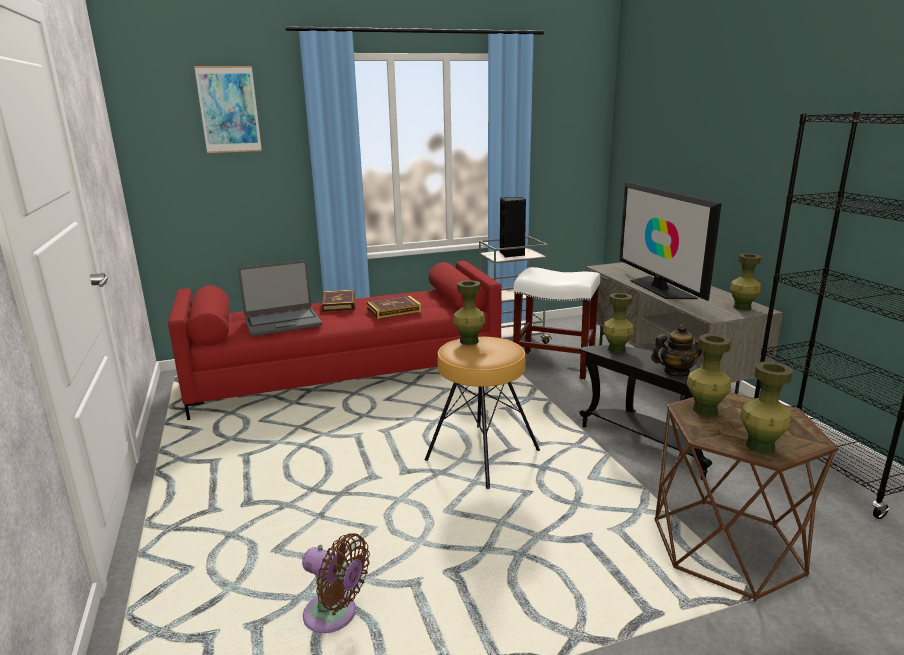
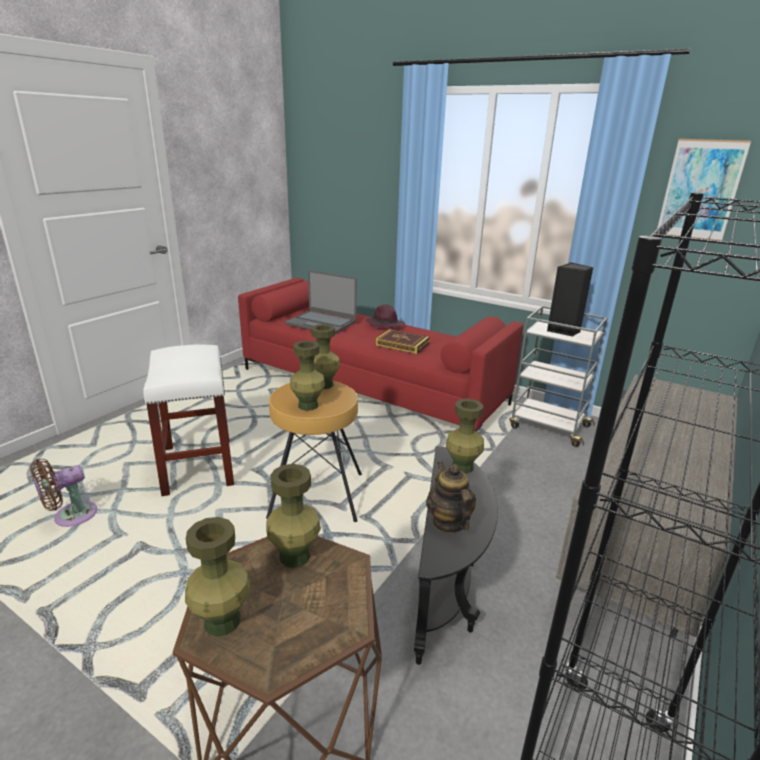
camera: 50 degrees right, 5 degrees up
picture [194,66,262,153] -> picture moved to [657,139,751,241]
brown fan [302,533,370,633] -> brown fan turned 60 degrees clockwise [30,459,97,527]
book [322,290,355,312] -> purple hat [366,304,405,329]
white stool [513,267,600,381] -> white stool moved to [143,344,234,496]
television [619,182,722,301] -> none
teapot [651,324,703,377] -> teapot turned 150 degrees counterclockwise [426,461,476,533]
green vase [730,253,761,311] -> green vase moved to [290,340,325,411]

